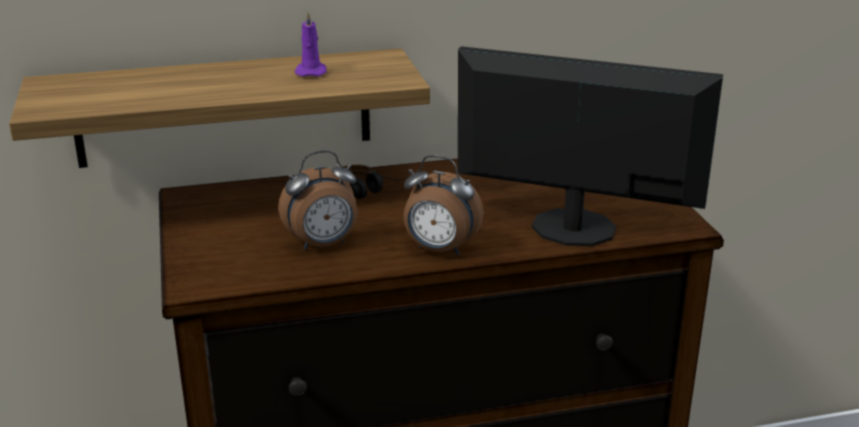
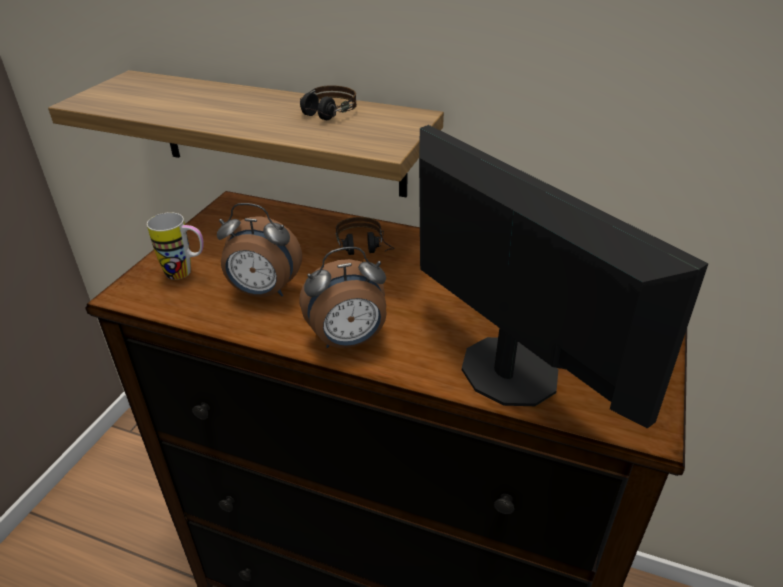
camera: 35 degrees right, 10 degrees up
purple candle [295,11,327,77] -> headphones [300,85,357,120]
alarm clock [403,155,484,255] -> alarm clock turned 75 degrees counterclockwise [299,247,387,348]
none -> mug [147,212,204,280]

